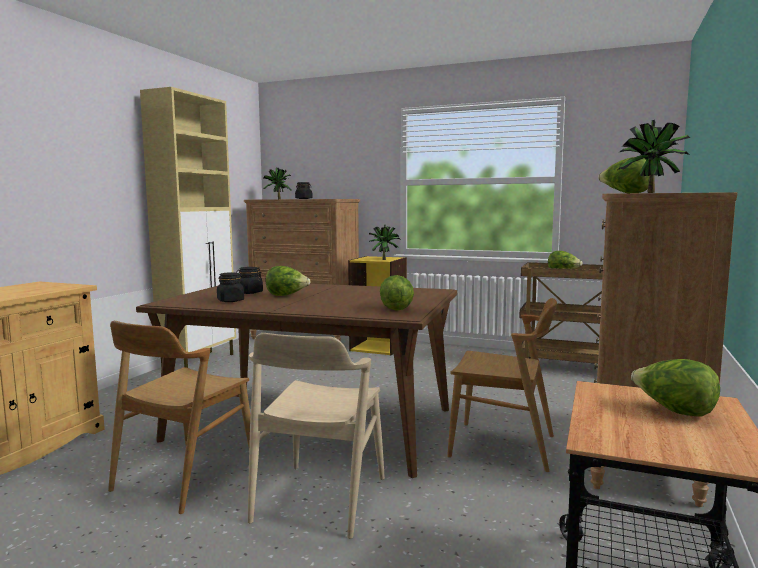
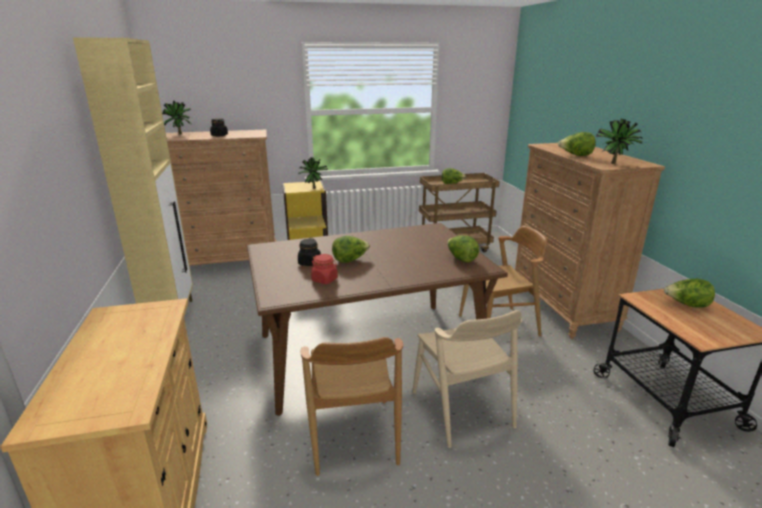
camera: 35 degrees left, 15 degrees up
black jar [217,272,244,302] -> red jar [311,254,338,284]

